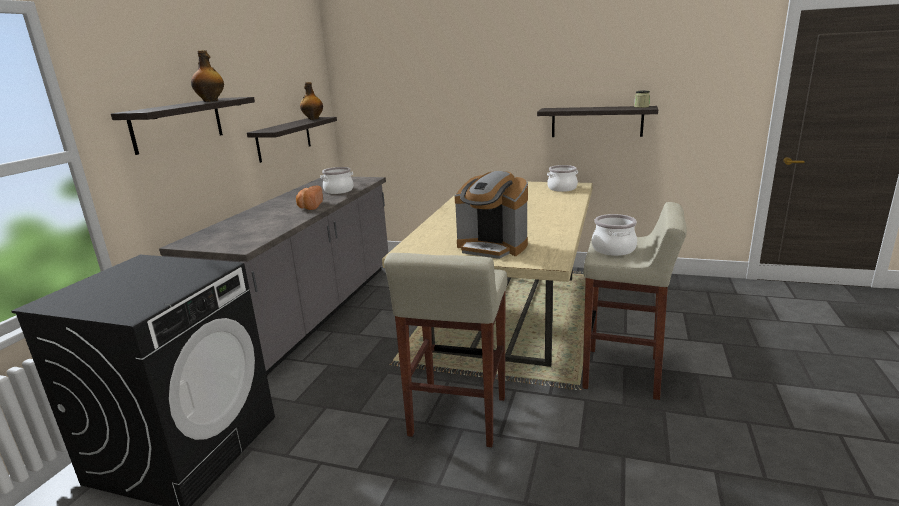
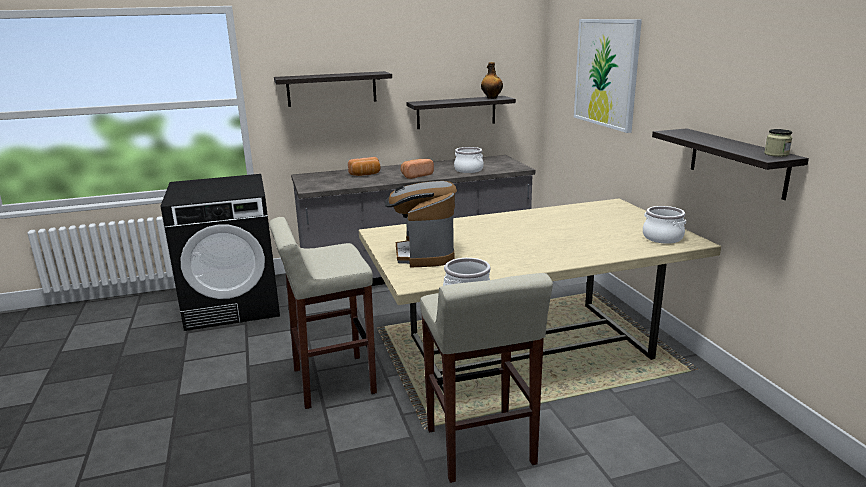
camera: 55 degrees right, 0 degrees up
bottle [191,50,224,102] -> none
none -> bread [348,157,381,176]
none -> picture [574,19,642,133]

